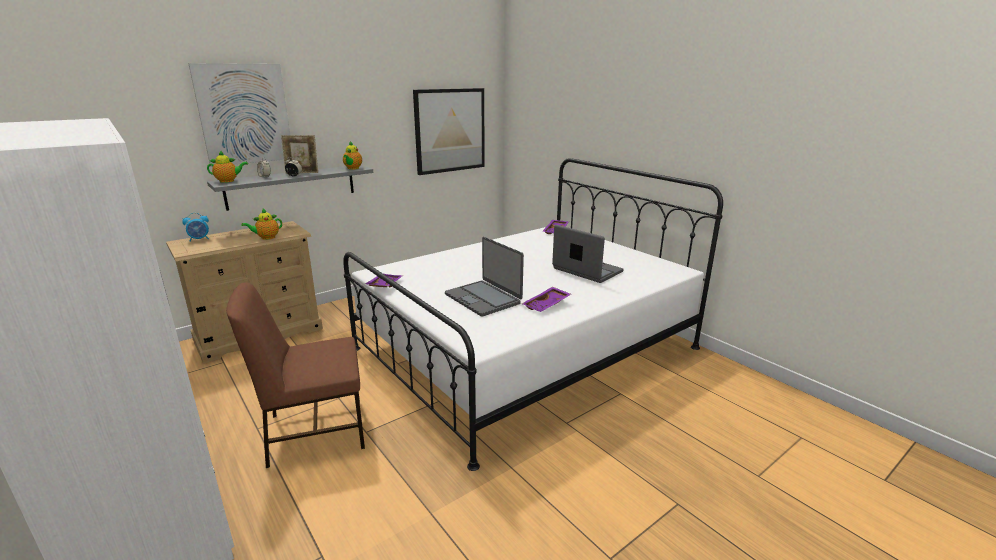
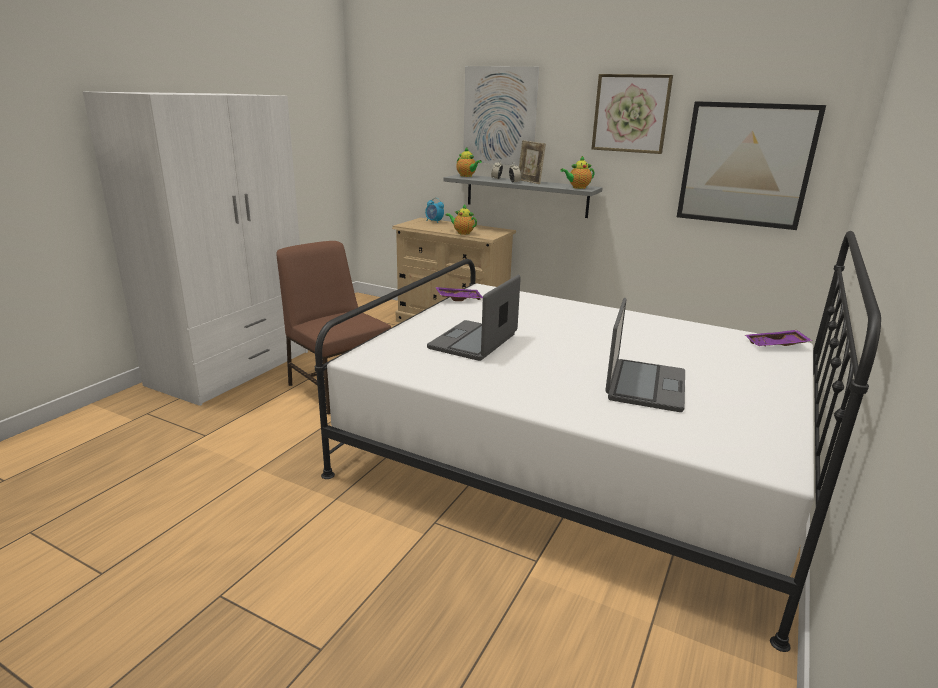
camera: 65 degrees right, 0 degrees up
purple tray [522,287,571,312] -> none
none -> picture [591,74,673,154]

